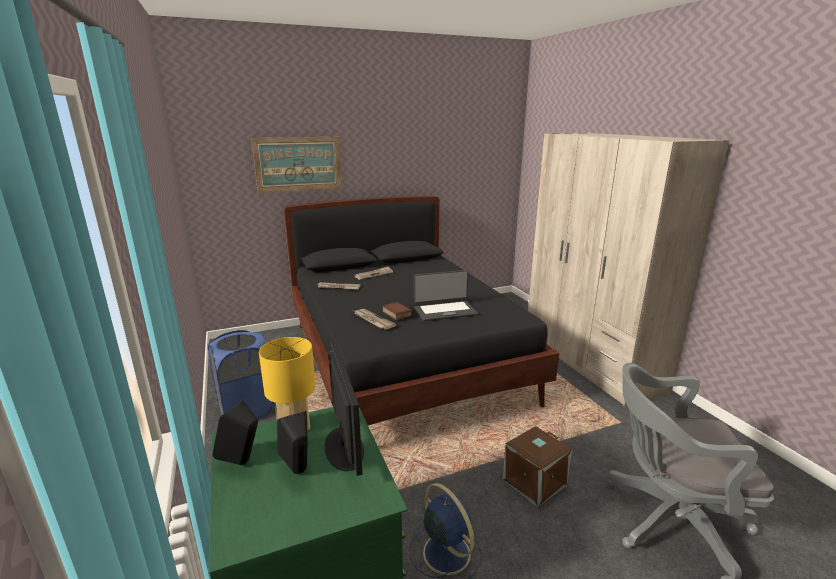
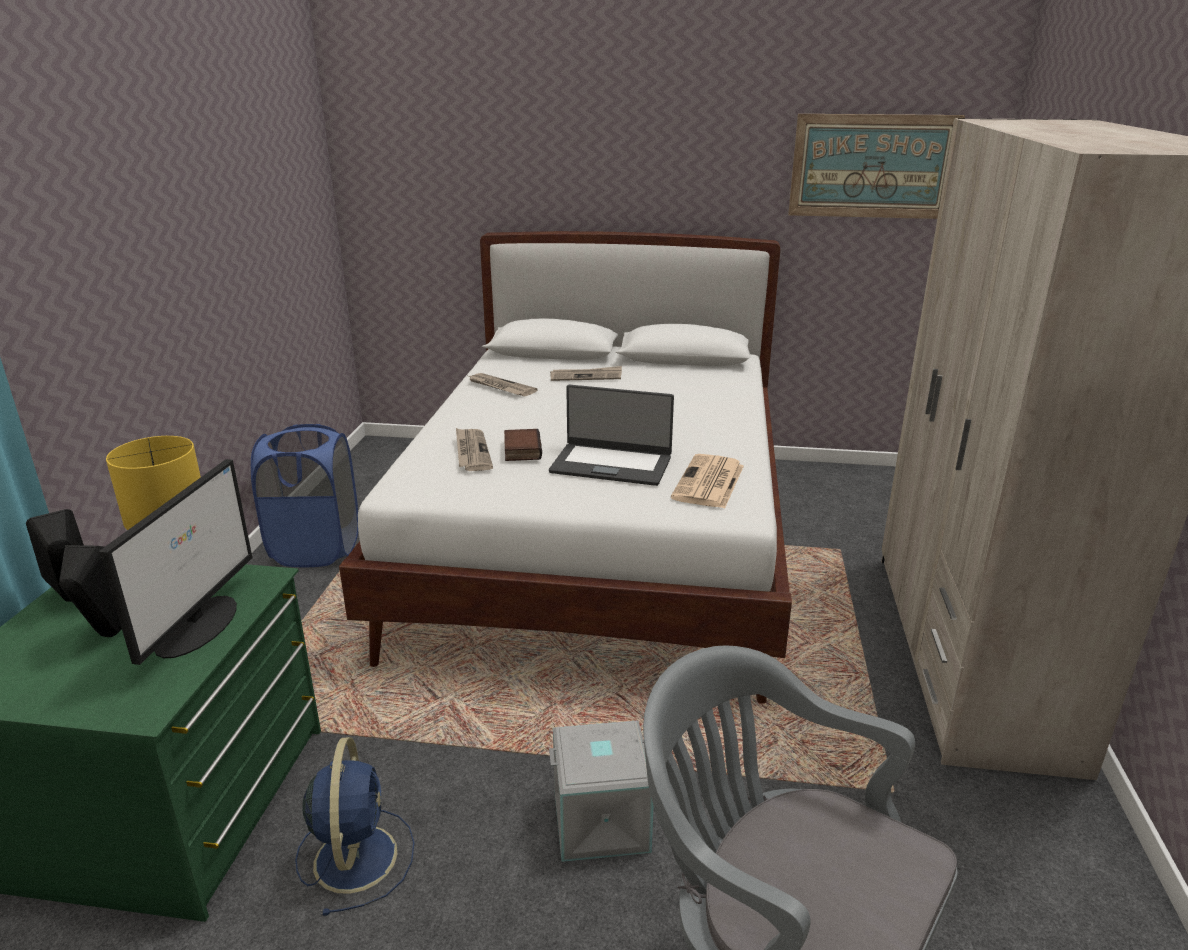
camera: 30 degrees right, 5 degrees up
picture [251,137,342,193] -> picture moved to [788,114,965,219]
black bed [284,196,559,425] -> white bed [339,231,792,704]
brown storage box [503,426,572,507] -> grey storage box [549,721,654,862]
none -> newspaper [671,454,744,509]

